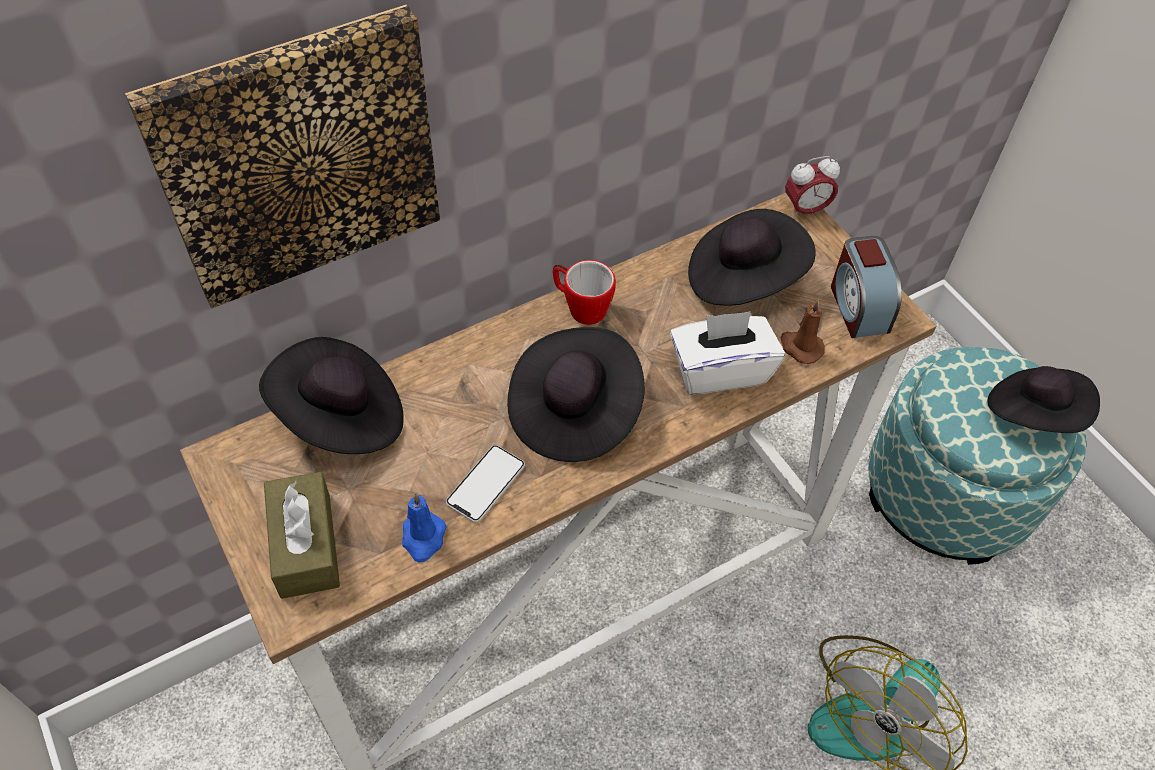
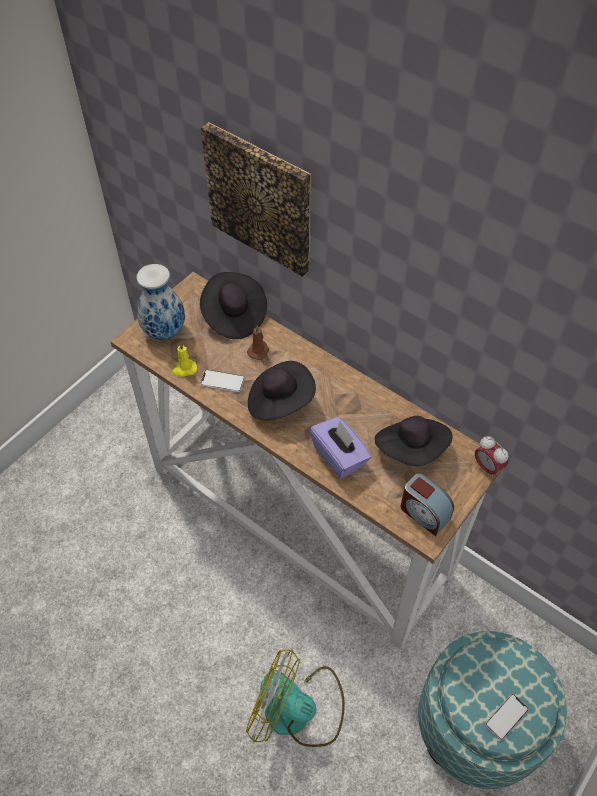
camera: 70 degrees right, 0 degrees up
brown tissue box [264,472,340,599] -> vase [137,264,185,340]
blue candle [402,493,447,563] -> yellow candle [172,343,197,377]
mug [553,260,616,325] -> none
white tissue box [670,311,785,395] -> purple tissue box [310,417,371,479]
brown candle [780,299,825,364] -> brown candle moved to [247,325,269,360]
alarm clock [831,236,902,338] -> alarm clock turned 105 degrees counterclockwise [401,473,454,536]
black hat [988,366,1100,433] -> phone [485,694,529,740]

